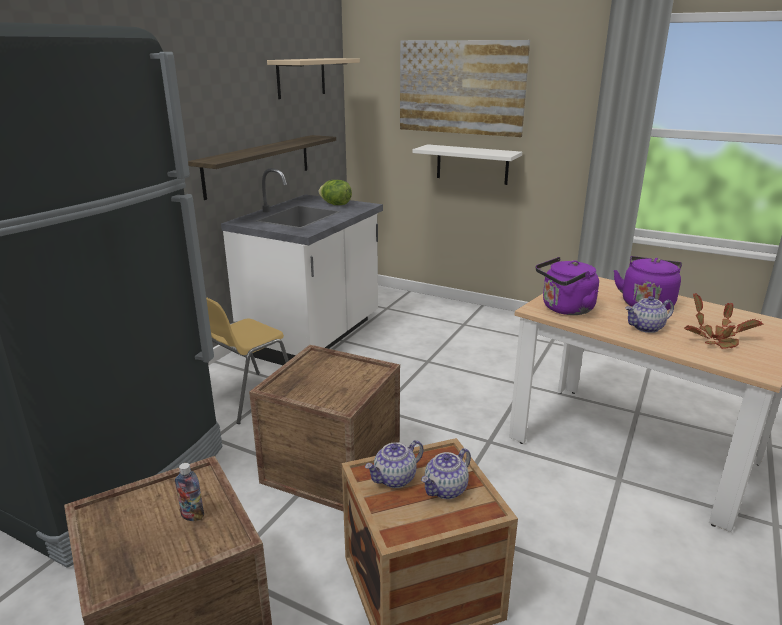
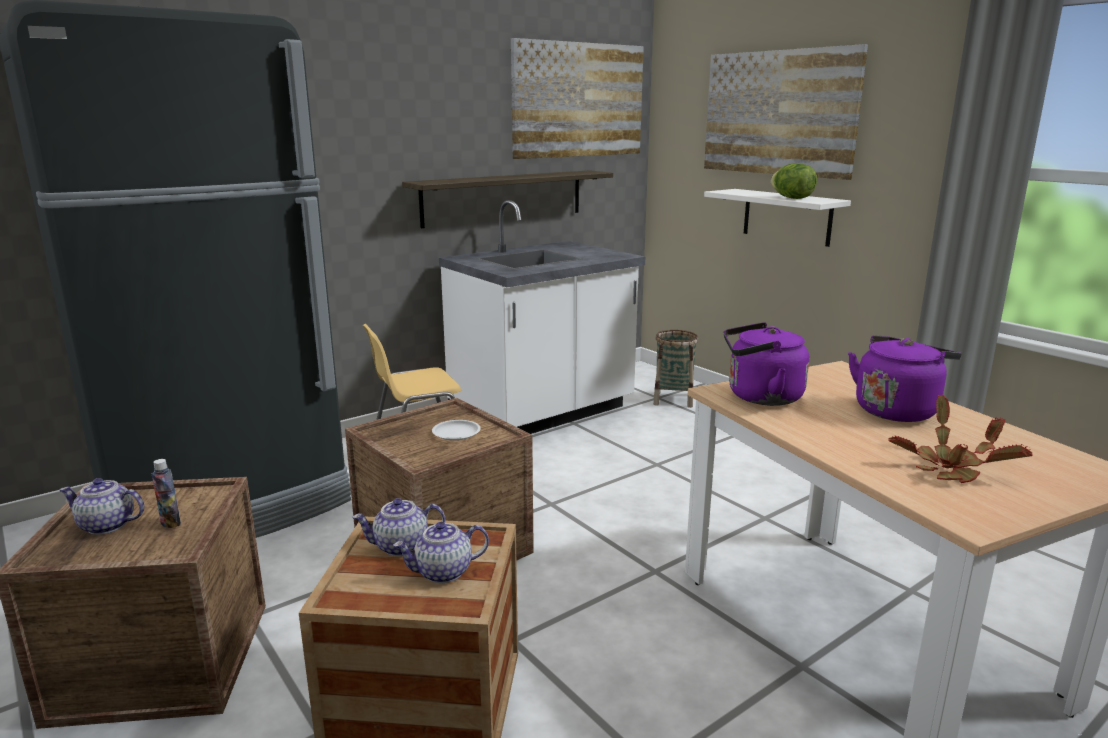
camera: 25 degrees right, 5 degrees down
beige shelf [267,58,360,99] -> picture [511,38,644,159]
lettuce [319,180,352,205] -> lettuce moved to [771,163,817,199]
teapot [625,296,674,333] -> teapot moved to [59,478,144,535]
none -> white plate [432,420,481,440]
none -> basket [653,330,698,408]

